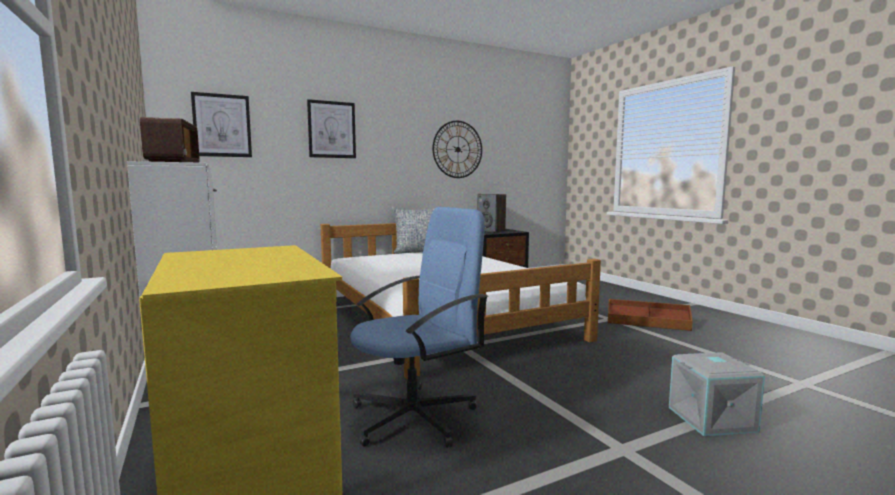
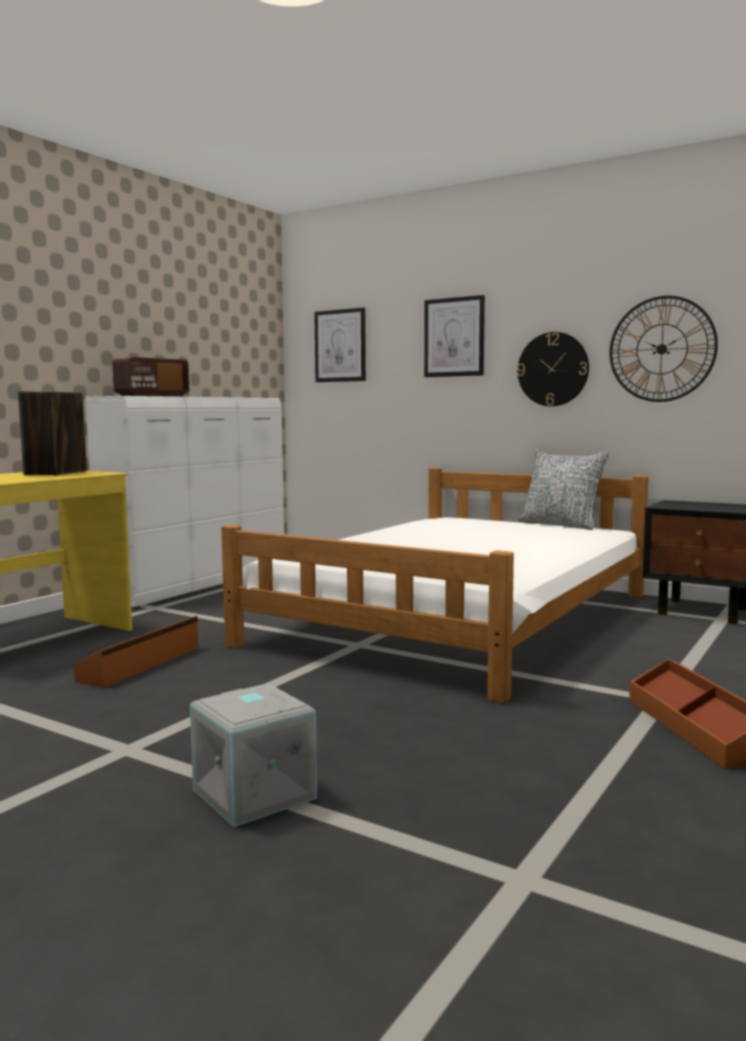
camera: 60 degrees right, 0 degrees up
blue office chair [350,207,488,448] -> brown storage box [74,616,198,688]
speaker [477,194,506,233] -> speaker moved to [18,391,87,476]
none -> wall clock [517,332,589,406]

